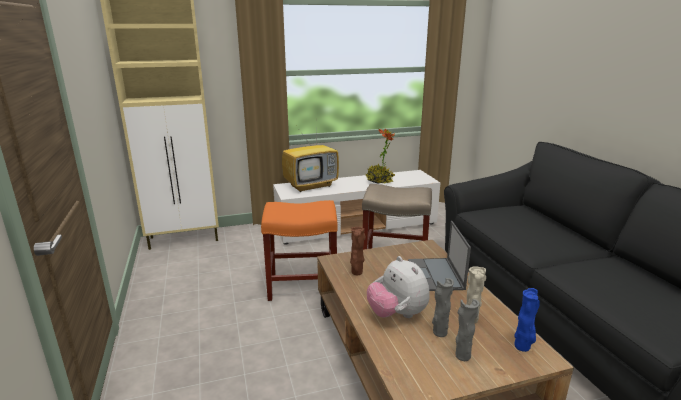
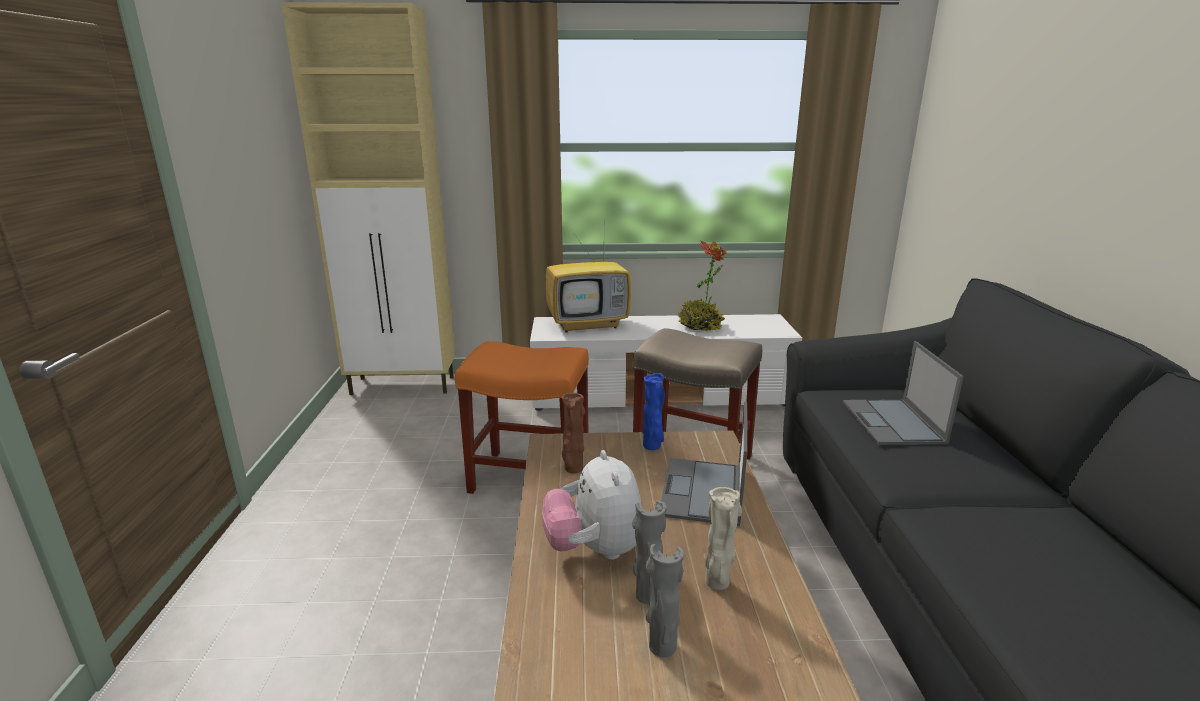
camera: 15 degrees right, 0 degrees up
blue vase [514,288,540,352] -> blue vase moved to [642,373,665,450]
none -> laptop [843,341,964,445]

